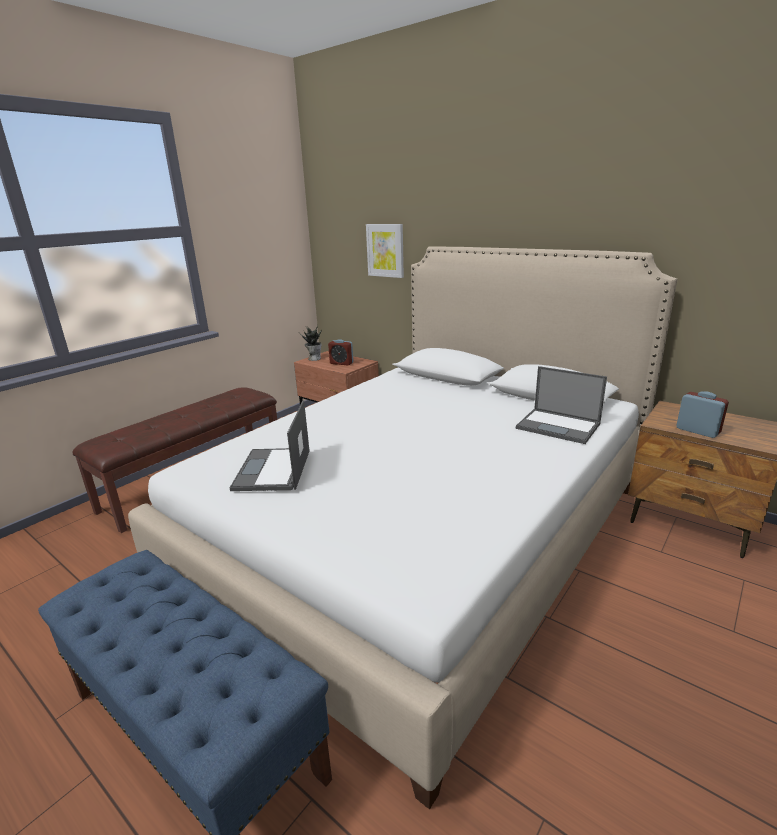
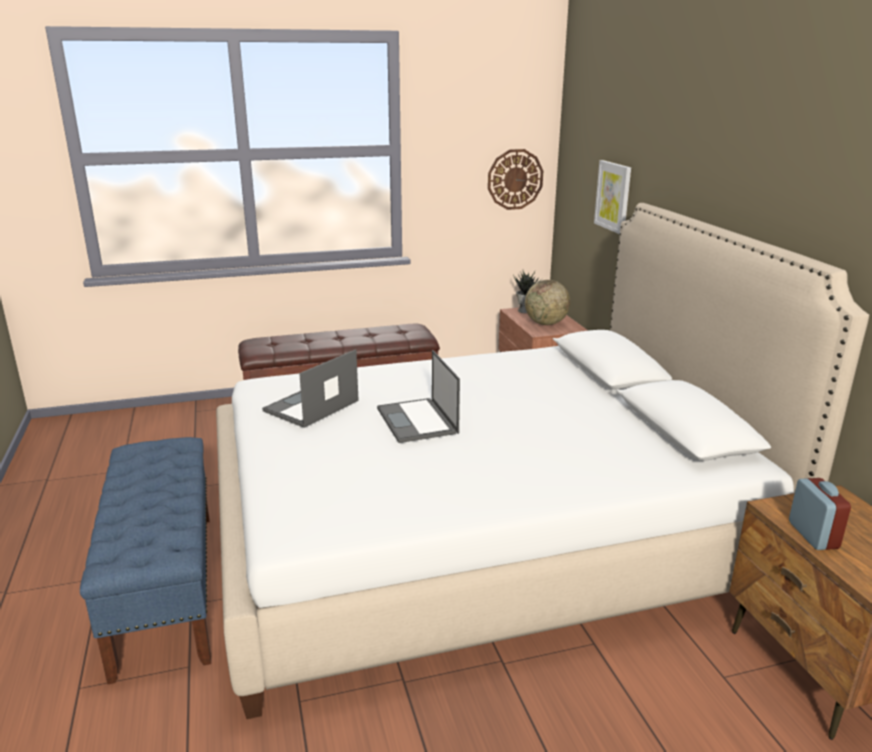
camera: 35 degrees right, 0 degrees up
alarm clock [328,339,354,365] -> globe [525,280,570,325]
laptop [516,366,607,444] -> laptop moved to [377,350,460,443]
none -> wall clock [488,149,543,210]

